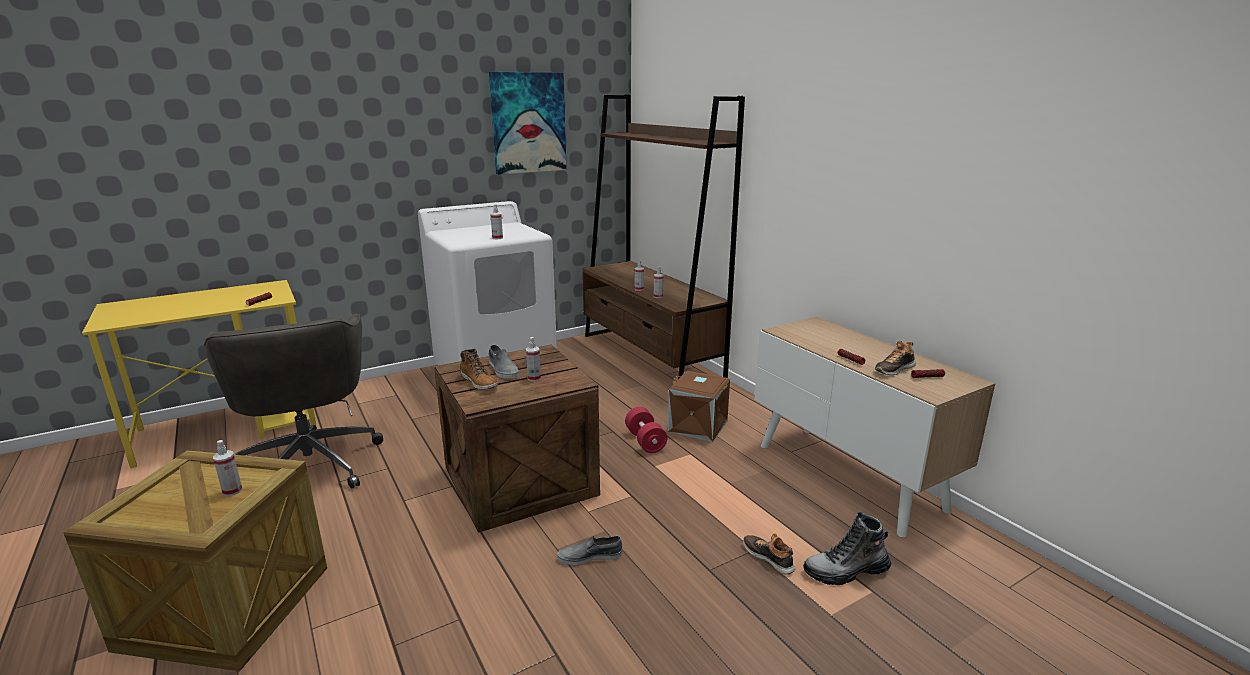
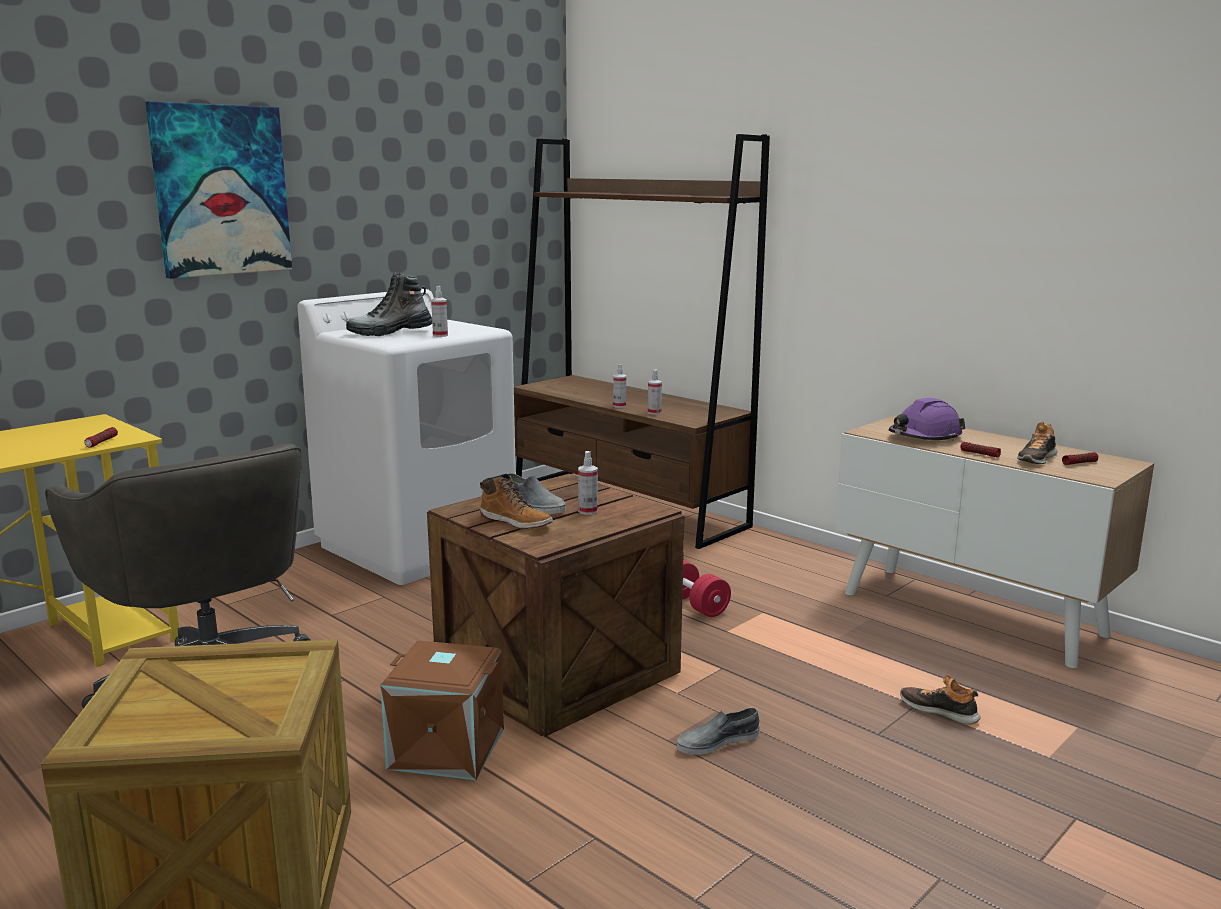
camera: 15 degrees left, 5 degrees down
spray bottle [213,440,243,496] -> none
picture [489,71,567,175] -> picture moved to [145,101,292,279]
brown storage box [668,371,730,442] -> brown storage box moved to [380,640,504,780]
boot [803,512,891,585] -> boot moved to [346,273,432,336]
none -> purple hard hat [889,398,965,441]

